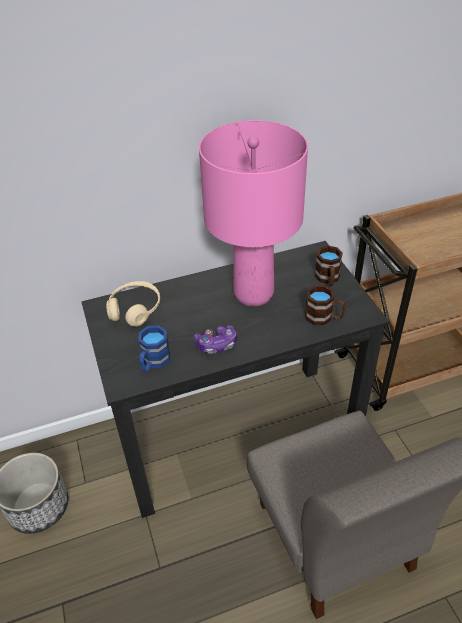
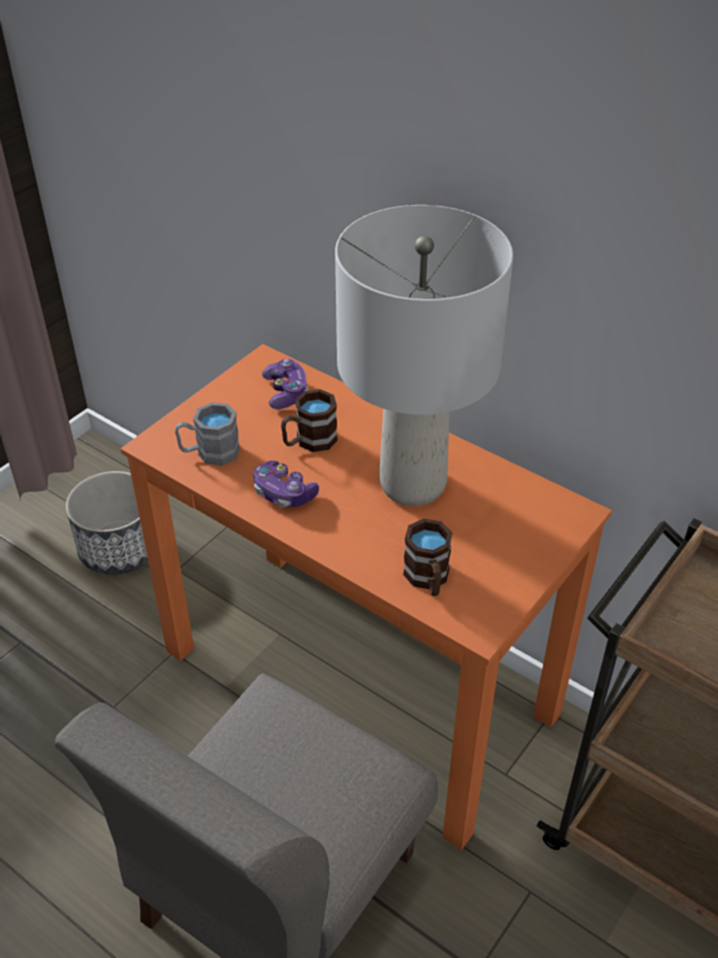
camera: 55 degrees right, 0 degrees up
black desk [81,241,389,518] -> orange desk [121,344,612,850]
beige headphones [106,281,160,326] -> game controller [262,359,309,409]
blue mug [138,325,170,372] -> grey mug [175,402,240,466]
pink table lamp [199,120,308,306] -> grey table lamp [335,205,513,506]
brown mug [315,246,343,286] -> brown mug moved to [281,389,338,452]

